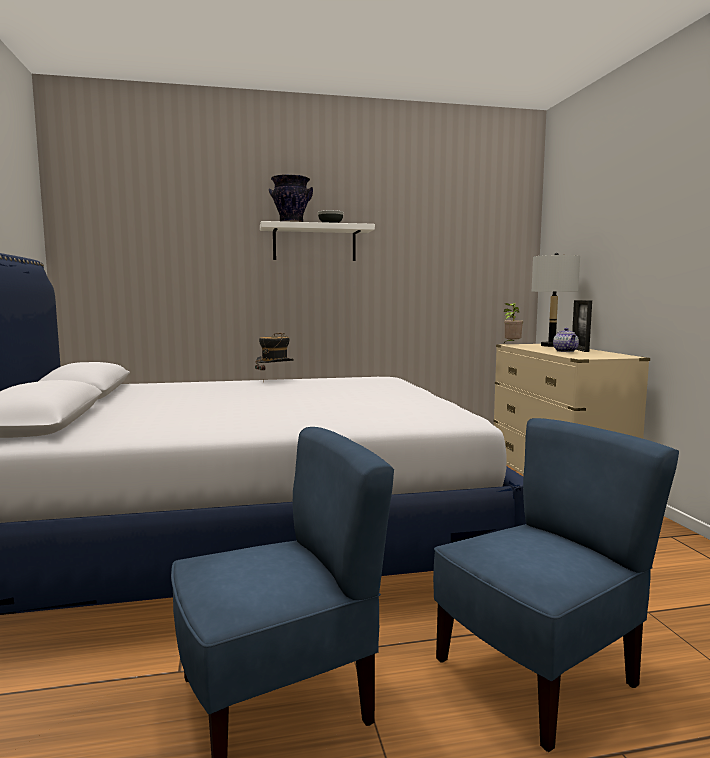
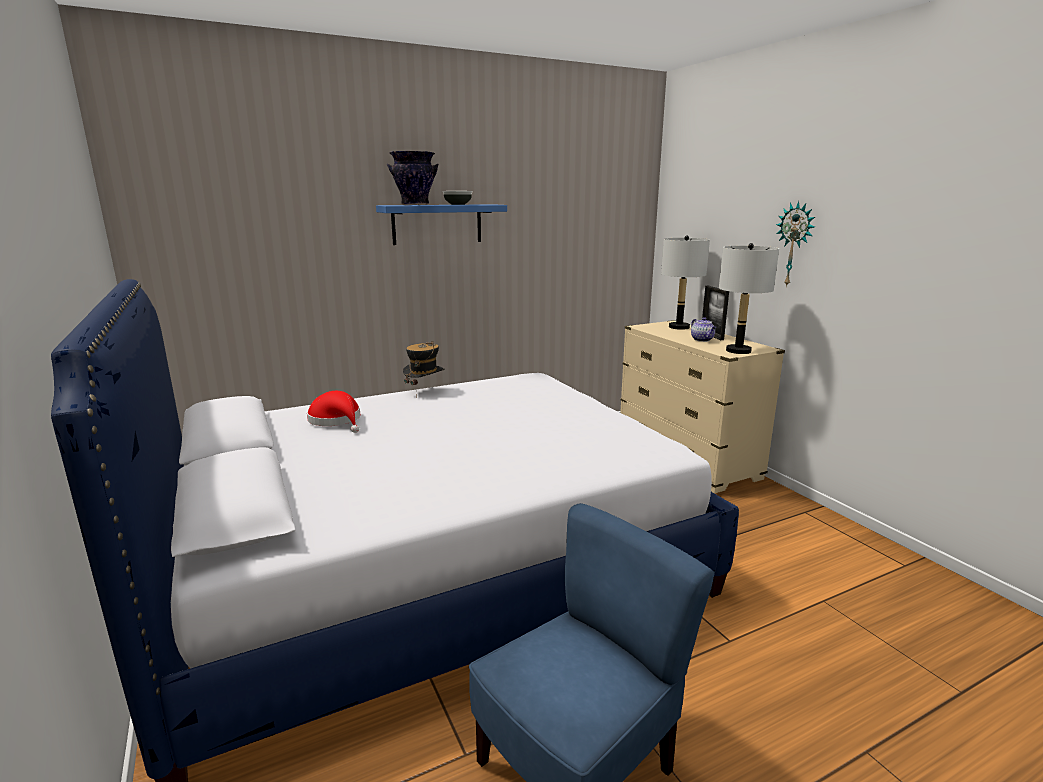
camera: 15 degrees left, 10 degrees up
white shelf [260,221,375,261] -> blue shelf [376,204,507,245]
blue chair [433,418,679,752] -> none
potted plant [504,303,523,343] -> none
none -> red hat [307,391,360,433]
none -> grey table lamp [719,243,779,354]
none -> wall clock [776,201,815,287]

